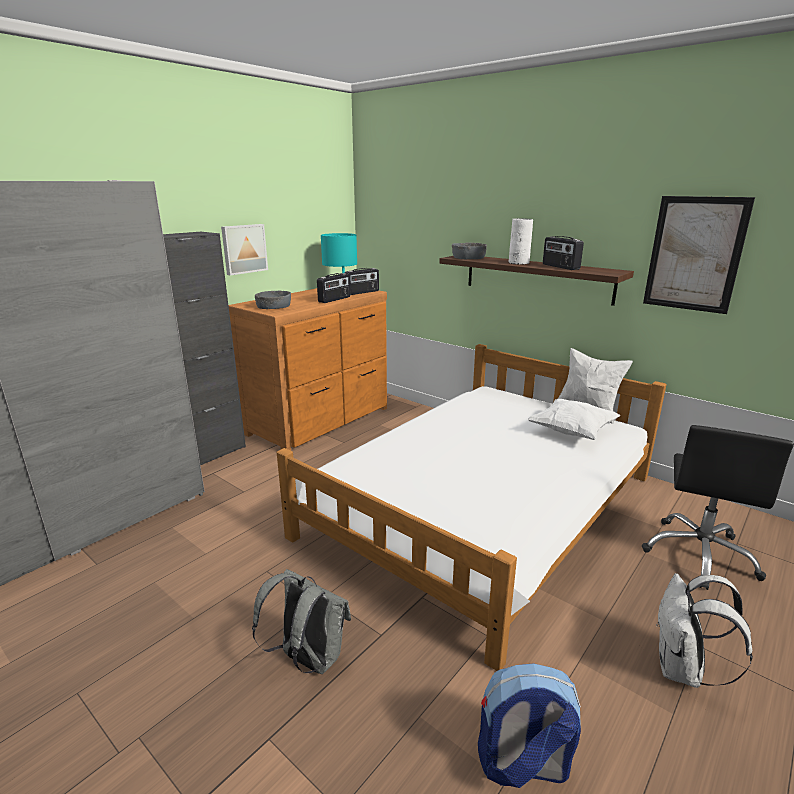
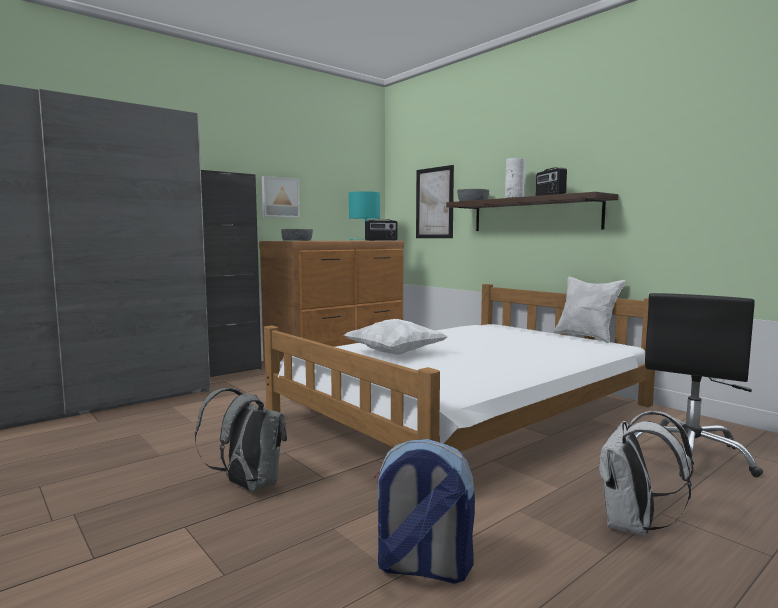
camera: 10 degrees right, 15 degrees down
radio [317,273,350,303] -> none
white pillow [528,399,621,440] -> white pillow moved to [344,319,448,355]
picture [643,196,755,314] -> picture moved to [416,165,454,238]

